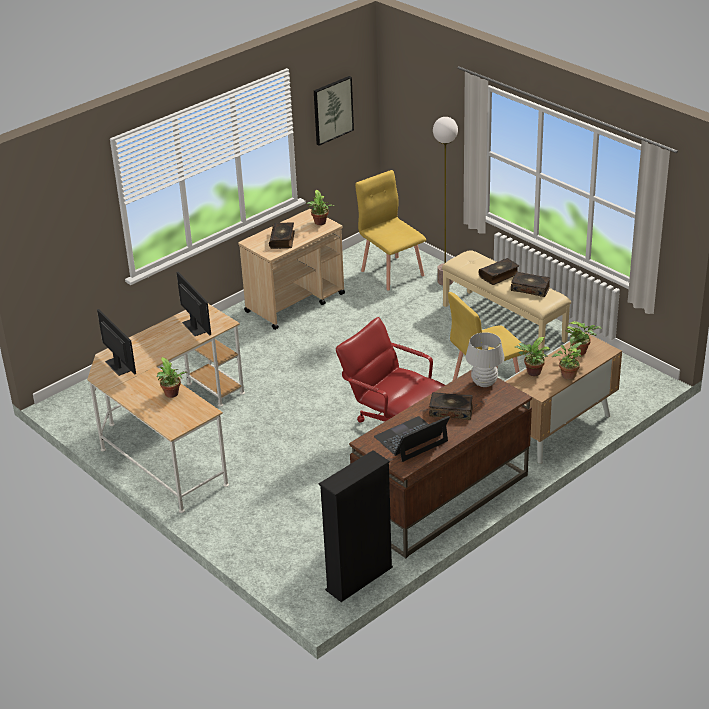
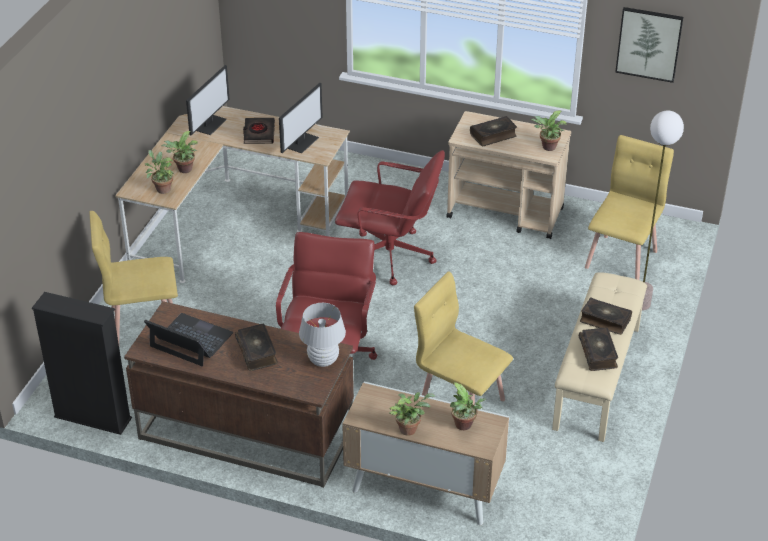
camera: 60 degrees right, 5 degrees up
potted plant [515,337,550,376] -> potted plant moved to [145,150,175,194]
none -> yellow chair [89,211,178,343]
none -> black book [243,118,275,144]
none -> red office chair [335,150,445,285]

